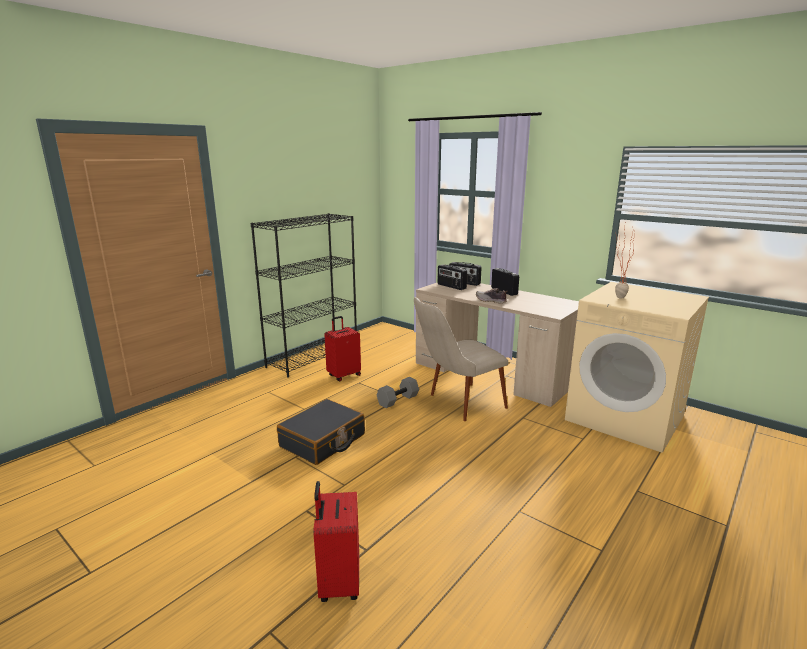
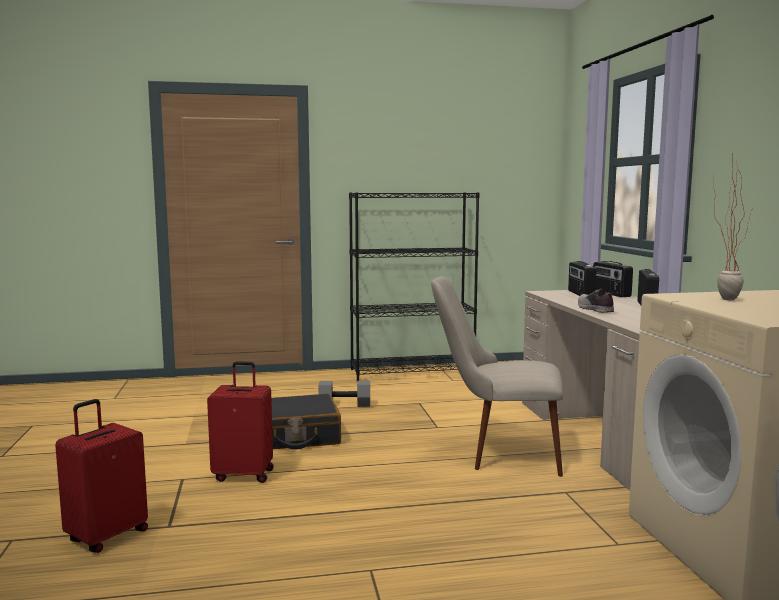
camera: 40 degrees right, 10 degrees down
red suitcase [324,316,361,381] -> red suitcase moved to [207,361,274,483]
grey dumbbell [377,377,419,408] -> grey dumbbell moved to [318,381,370,407]

